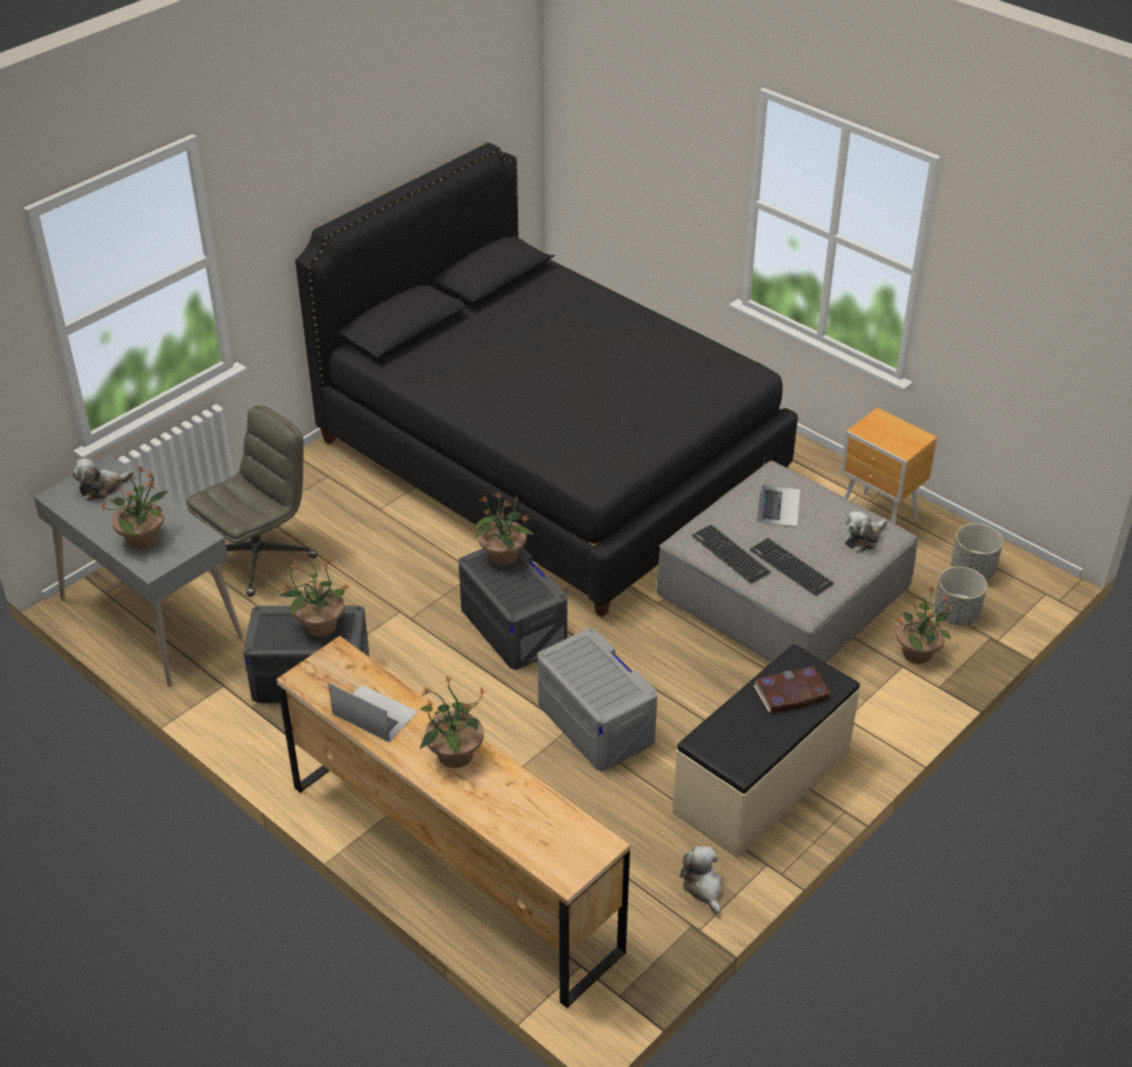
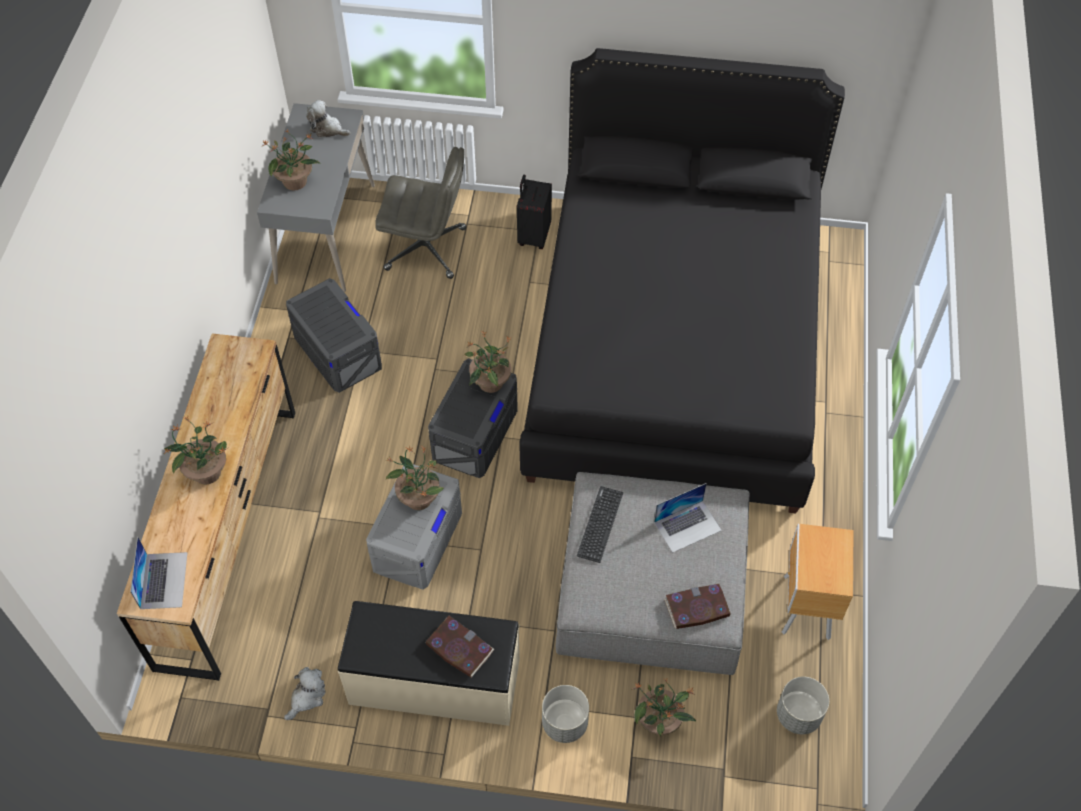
camera: 55 degrees right, 15 degrees up
potted plant [279,554,350,637] -> potted plant moved to [386,446,444,510]
laptop [328,683,418,742] -> laptop moved to [130,536,188,609]
keyboard [750,538,834,596] -> none
plush toy [845,511,888,553] -> book [664,584,731,629]
grey planter [934,567,987,626] -> grey planter moved to [542,685,589,743]
none -> black suitcase [517,175,552,249]

